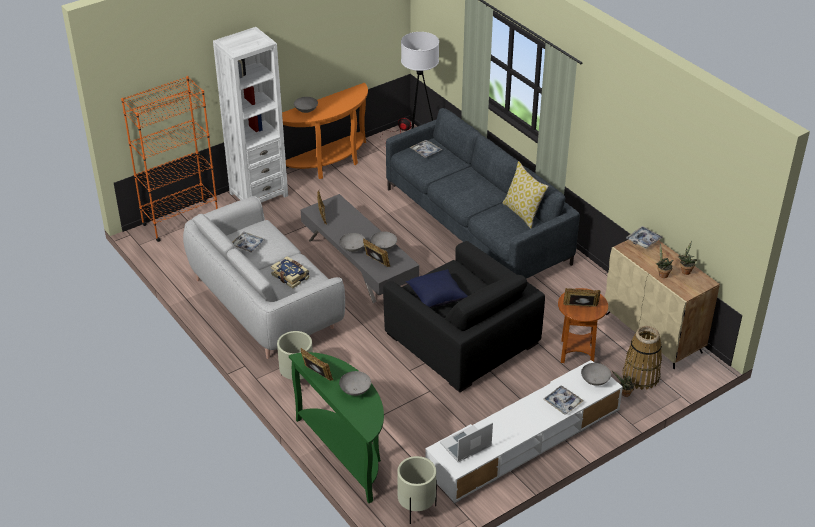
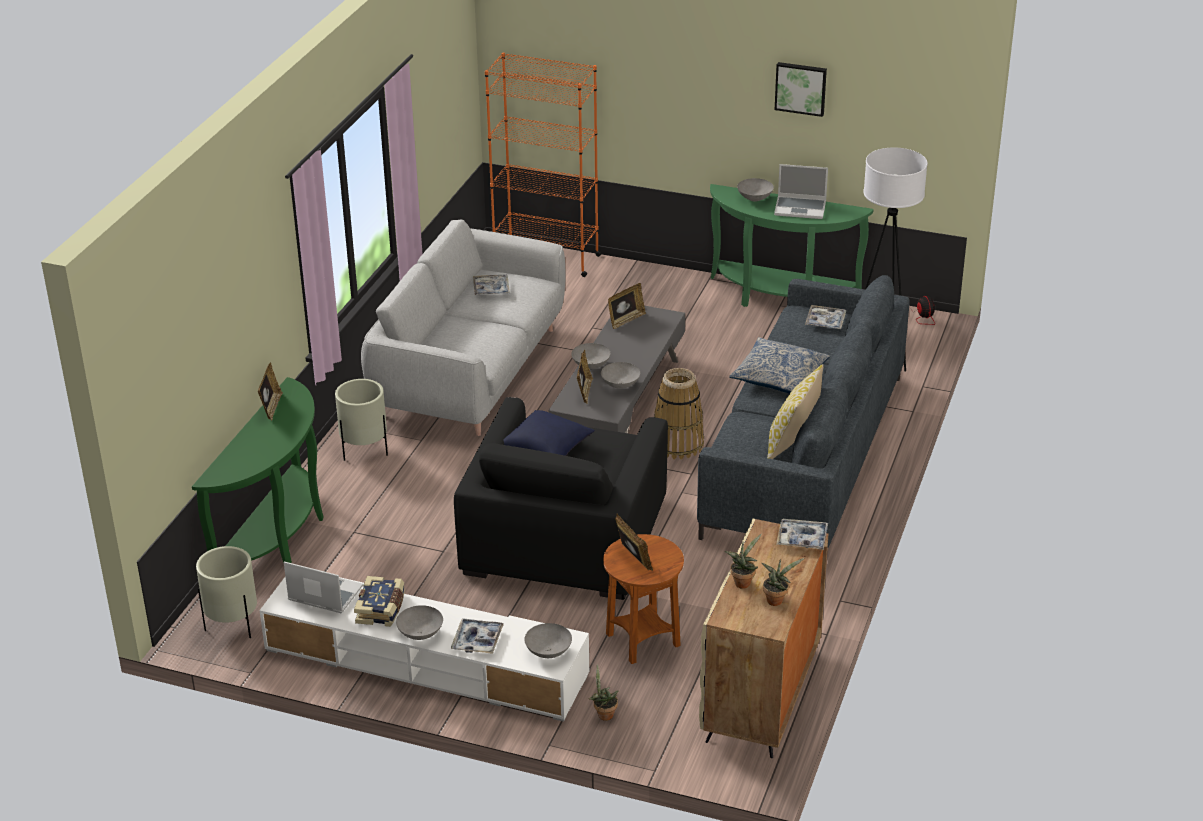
camera: 55 degrees right, 5 degrees down
white bookcase [213,27,288,203] -> none
book [271,256,309,289] -> book moved to [354,576,405,627]
orange console table [282,83,368,179] -> green console table [710,184,874,307]
grey bowl [339,371,371,396] -> grey bowl moved to [396,605,443,640]
basket [622,326,662,390] -> basket moved to [654,368,704,460]
none -> pillow [729,337,830,393]
none -> laptop [774,164,828,219]
none -> picture [775,62,827,117]

